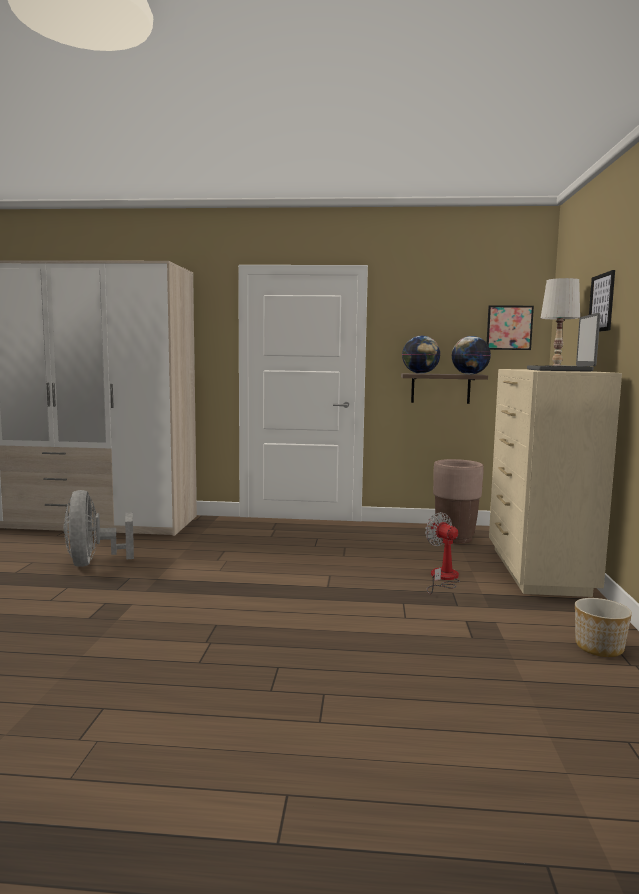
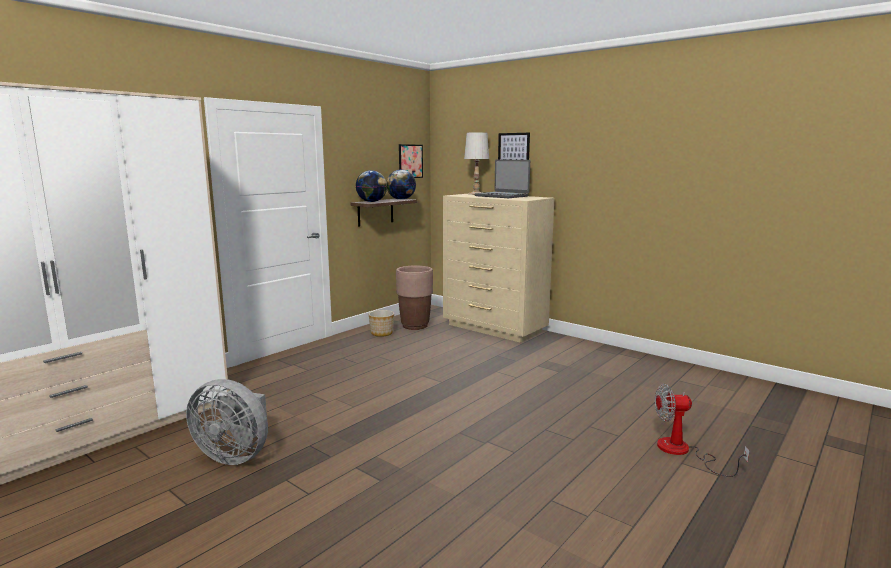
camera: 55 degrees left, 5 degrees up
fan [425,512,460,594] -> fan moved to [655,384,750,477]
planter [575,598,632,657] -> planter moved to [369,310,394,337]

